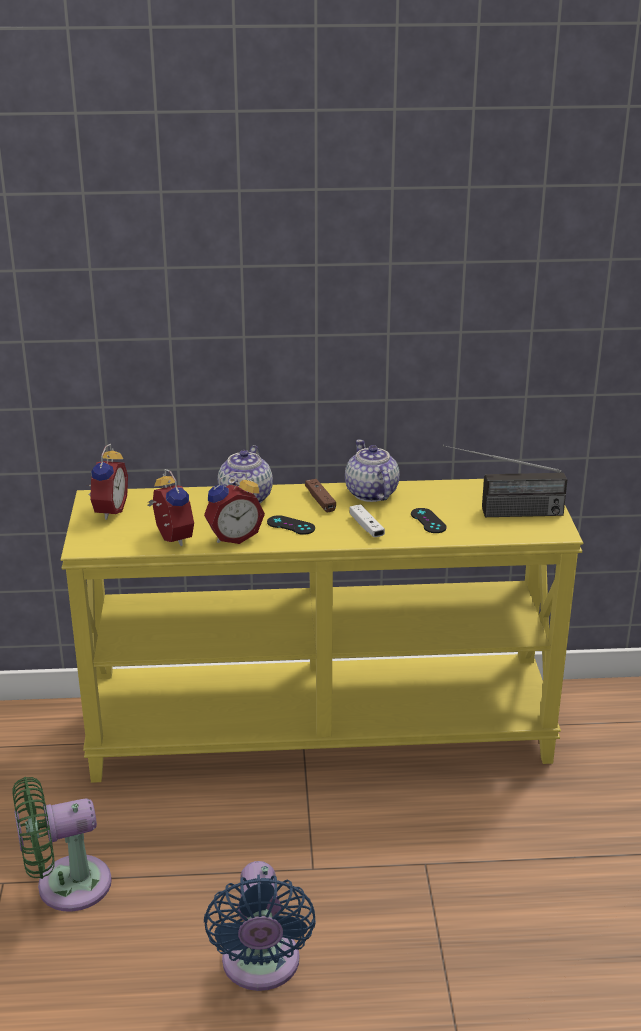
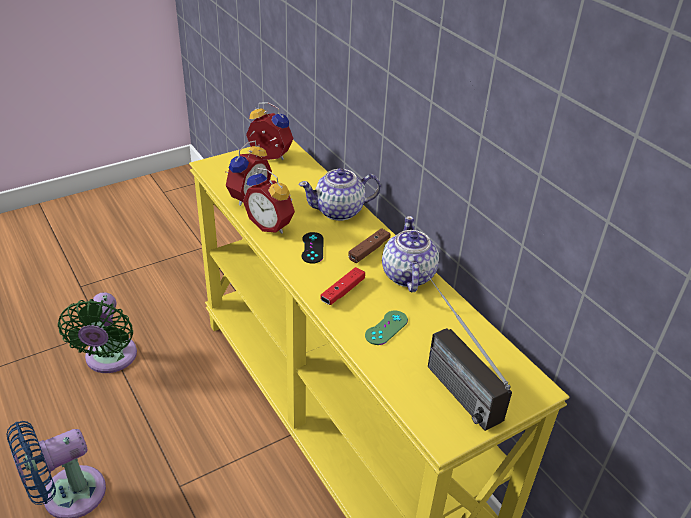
camera: 60 degrees right, 10 degrees up
green fan [12,777,112,912] -> green fan turned 135 degrees counterclockwise [58,292,137,373]
alarm clock [88,444,128,520] -> alarm clock turned 135 degrees counterclockwise [246,102,294,160]
teapot [345,440,400,502] -> teapot turned 45 degrees counterclockwise [382,216,439,292]
white game controller [349,504,385,537] -> red game controller [320,267,365,305]
black game controller [411,508,447,533] -> green game controller [365,310,408,345]

